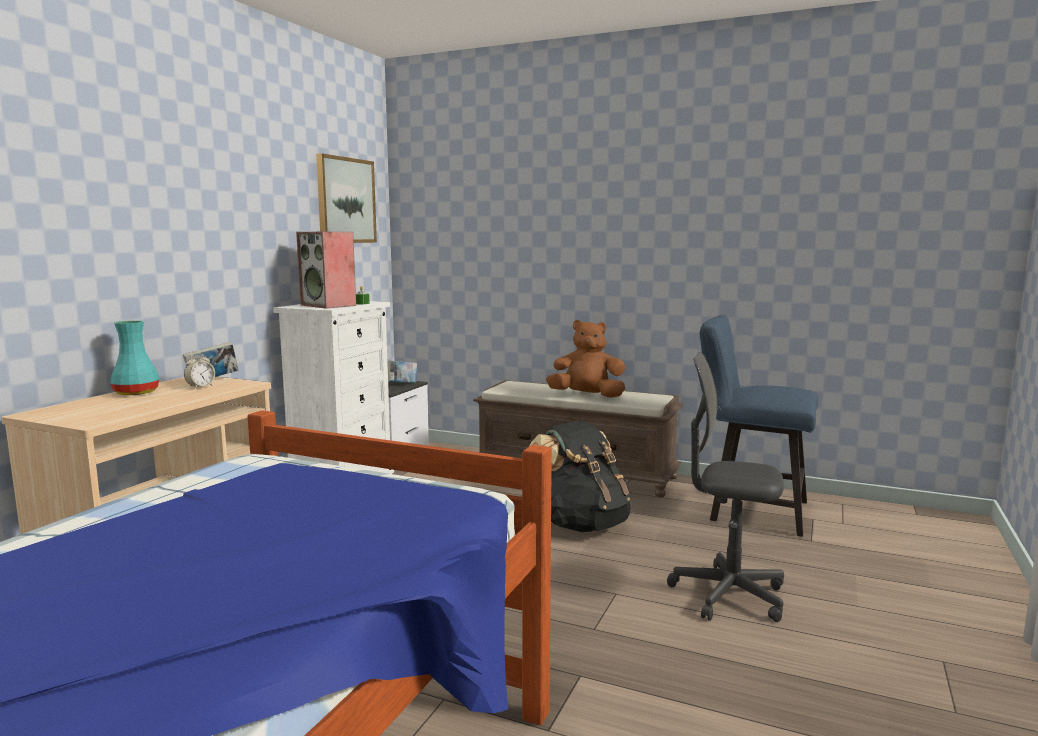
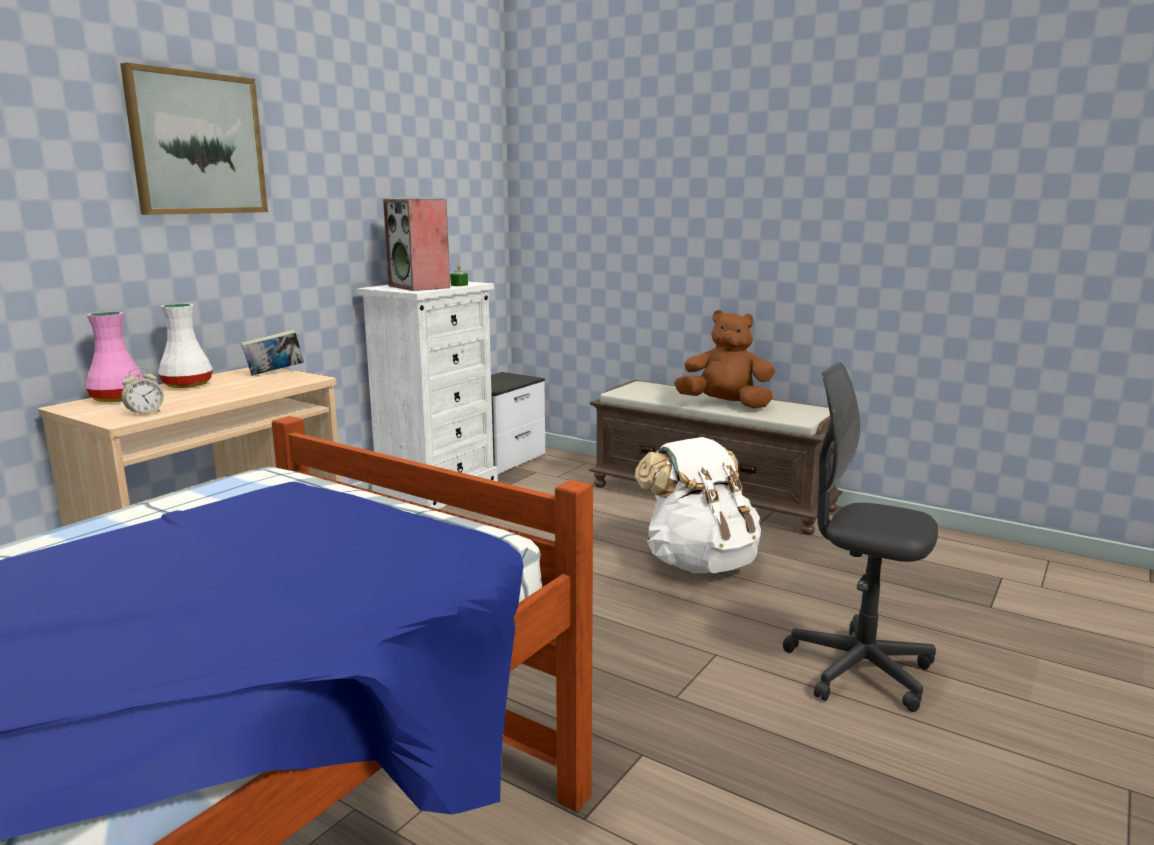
camera: 10 degrees right, 5 degrees up
turquoise vase [110,320,159,395] -> white vase [158,304,213,388]
alarm clock [184,353,215,389] -> alarm clock moved to [121,368,164,417]
picture [316,153,377,243] -> picture moved to [120,62,268,215]
book [387,361,417,383] -> none
black backpack [529,421,632,532] -> white backpack [635,437,761,573]
blue chair [700,315,818,537] -> none
none -> pink vase [86,311,144,402]

